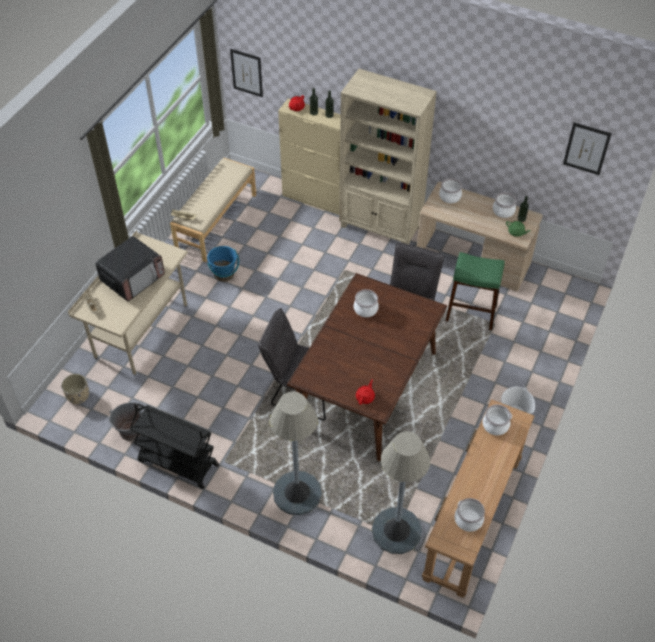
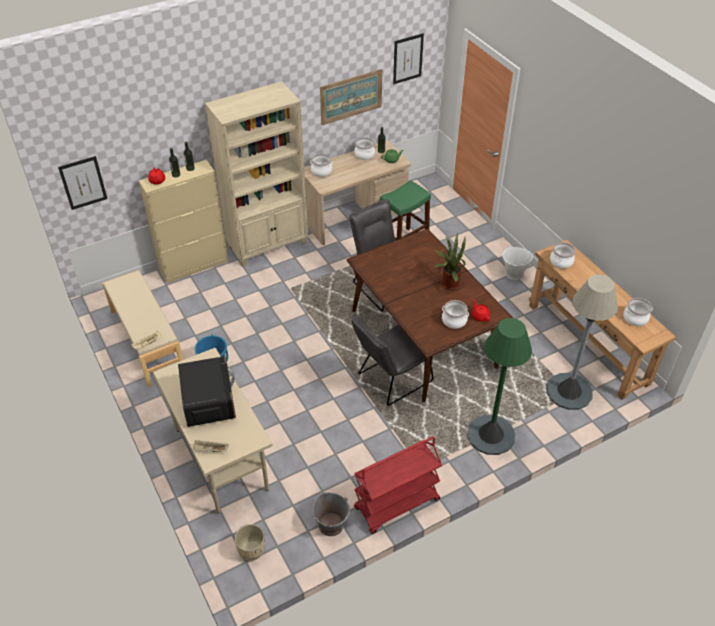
camera: 55 degrees left, 5 degrees down
black cart [130,403,219,489] -> red cart [354,436,442,534]
grey floor lamp [270,392,322,515] -> green floor lamp [467,318,532,455]
cooking pot [354,289,379,317] -> cooking pot moved to [442,300,469,329]
none -> picture [320,69,382,125]
none -> potted plant [434,233,466,290]

